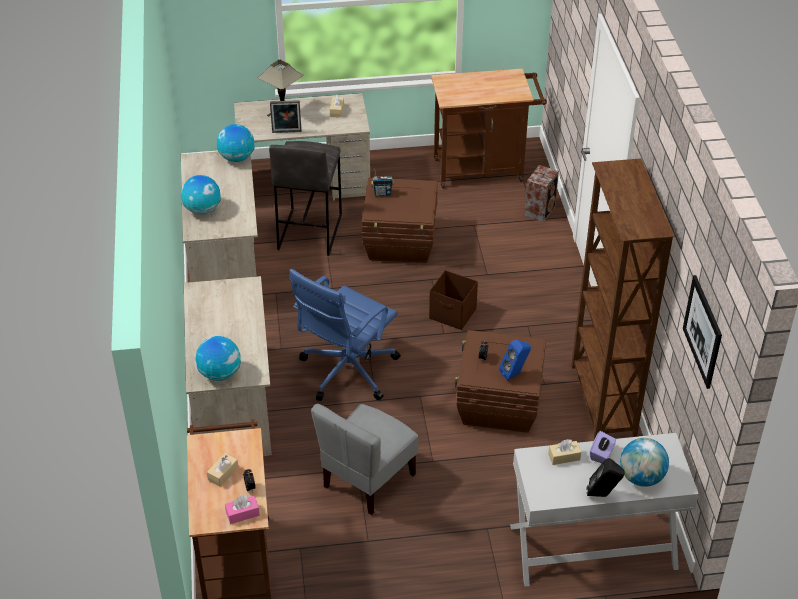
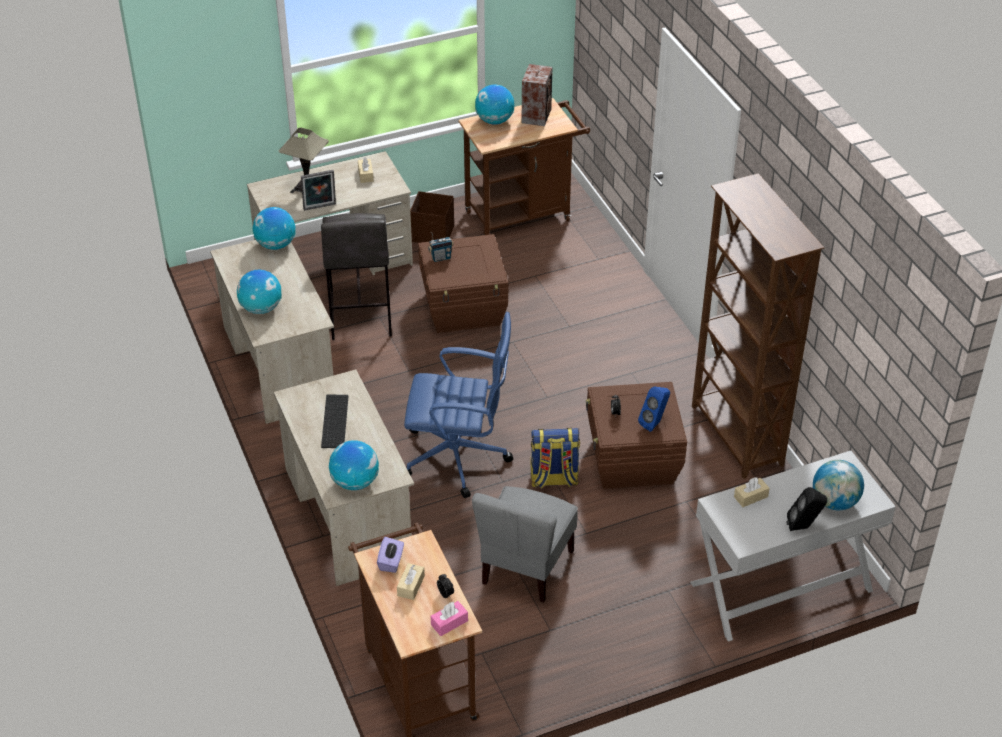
camera: 15 degrees left, 0 degrees up
blue office chair [289,269,401,401] -> blue office chair turned 105 degrees counterclockwise [404,312,513,498]
brown storage box [429,270,478,330] -> brown storage box moved to [410,191,454,243]
speaker [524,165,559,222] -> speaker moved to [522,64,553,126]
purple tissue box [590,431,616,463] -> purple tissue box moved to [377,537,404,573]
picture [683,275,722,389] -> none
none -> keyboard [321,394,349,448]
none -> globe [475,85,514,125]
none -> backpack [531,428,580,488]

